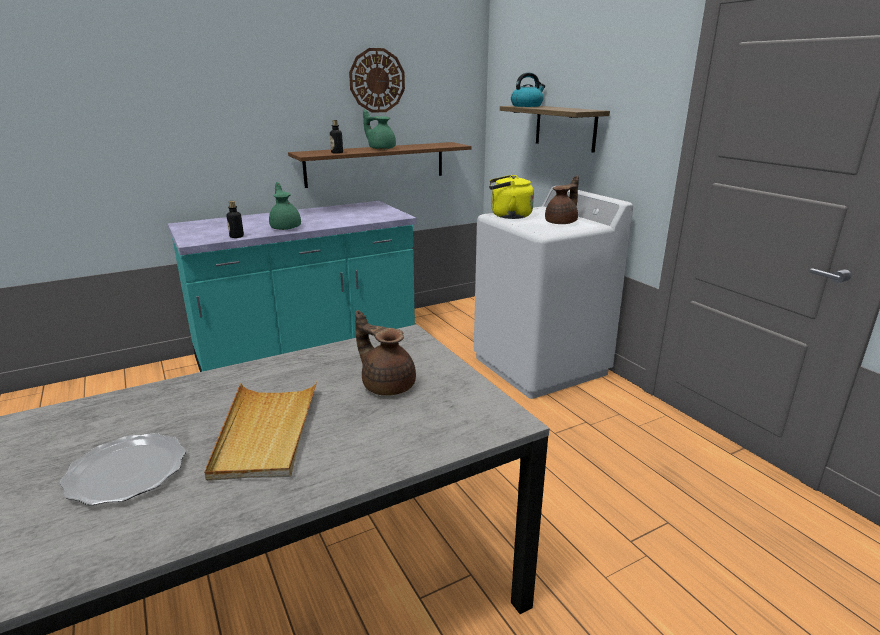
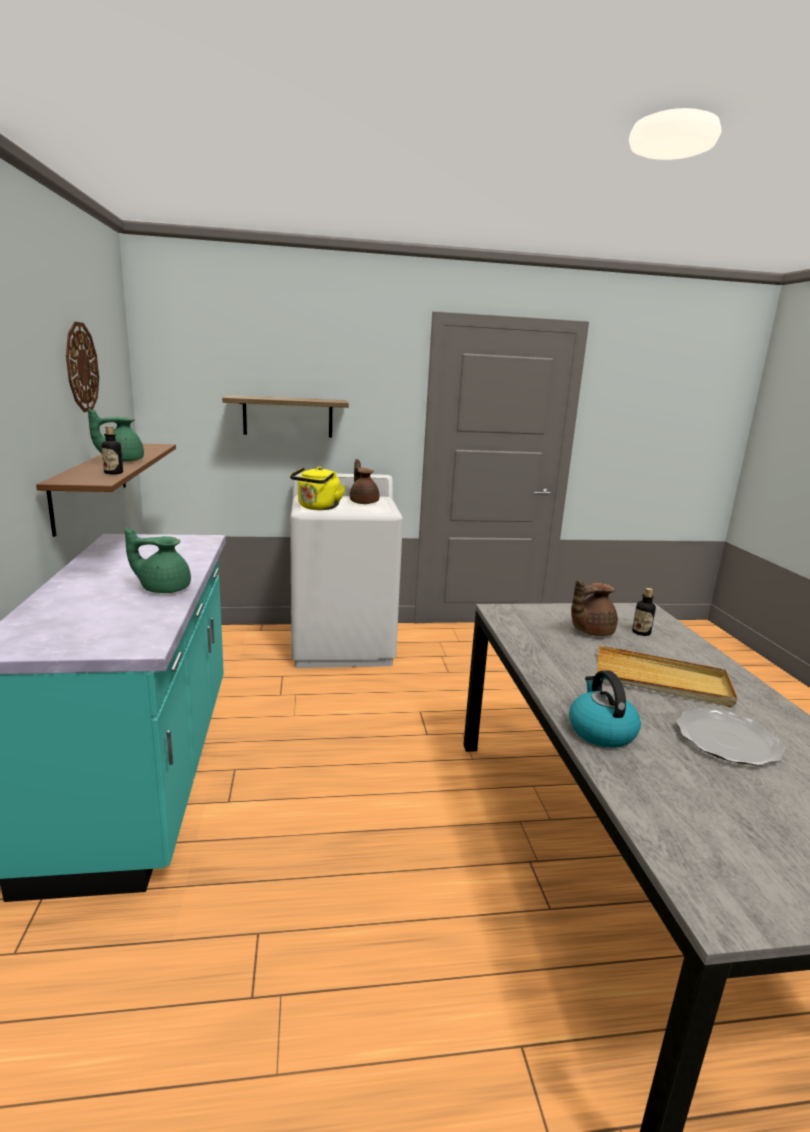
camera: 70 degrees left, 5 degrees down
bottle [226,201,244,238] -> bottle moved to [632,588,656,636]
kettle [511,73,545,107] -> kettle moved to [569,670,641,748]

